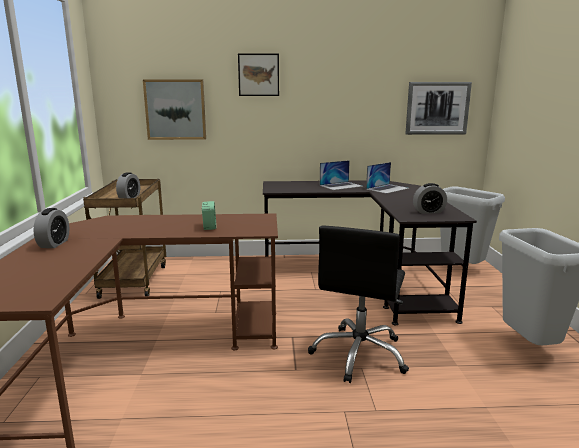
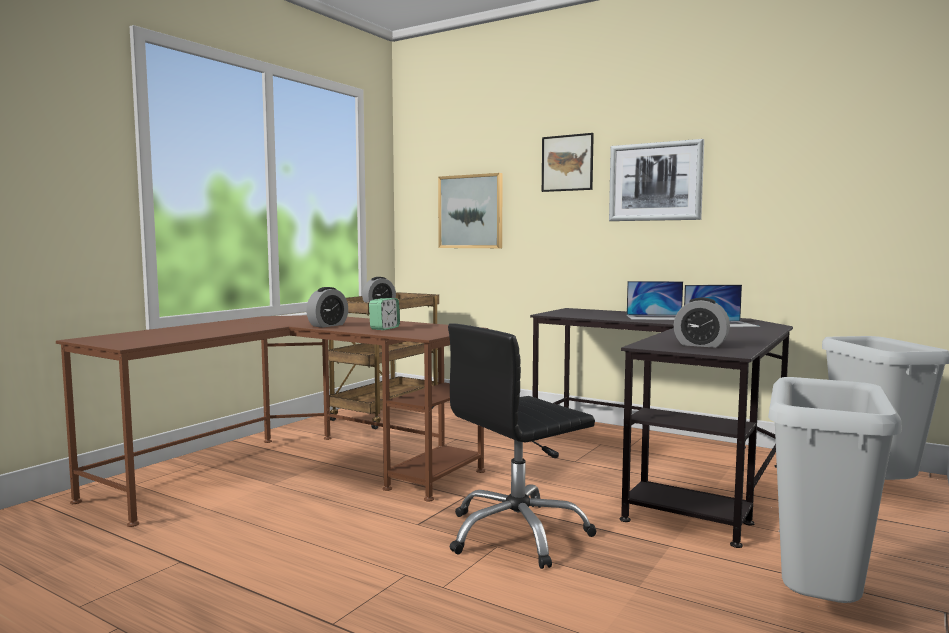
camera: 35 degrees right, 10 degrees down
alarm clock [33,208,69,248] -> alarm clock moved to [306,287,348,328]
picture [405,82,472,135] -> picture moved to [609,139,704,221]

